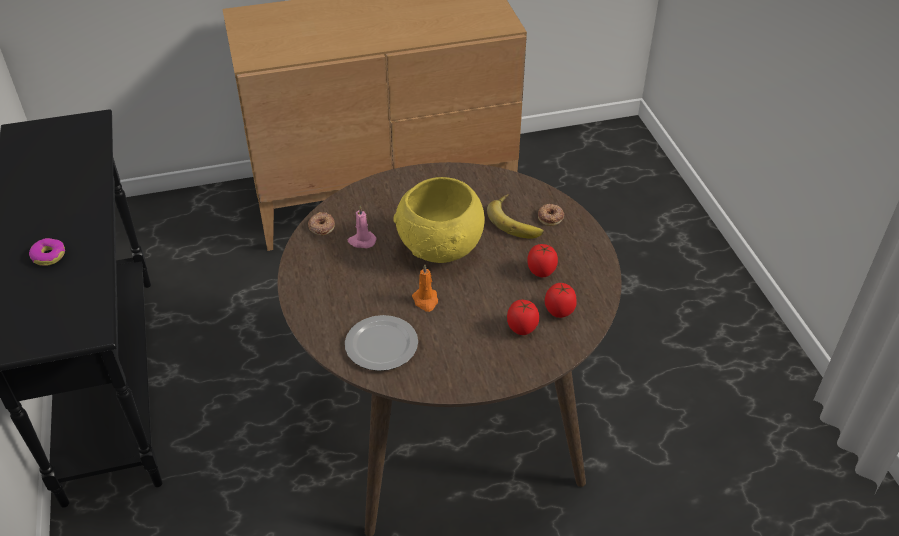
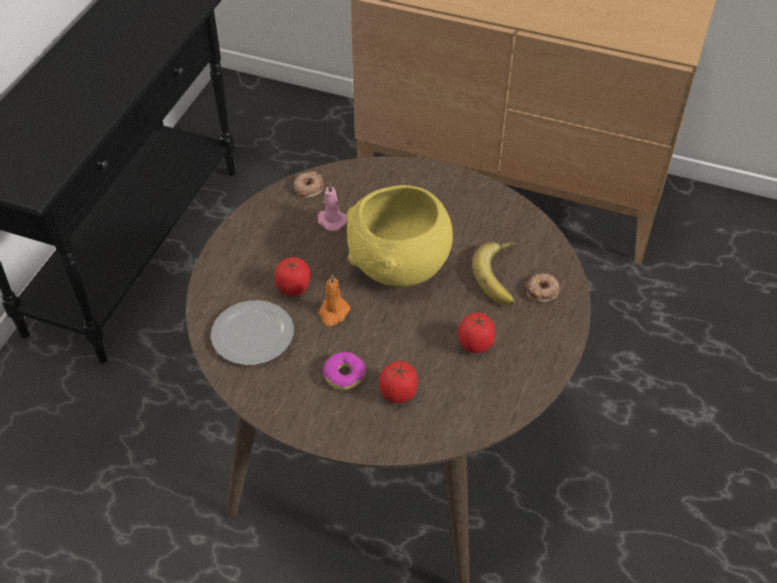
camera: 35 degrees right, 5 degrees up
donut [29,238,65,266] -> donut moved to [323,352,366,390]
tomato [545,283,577,318] -> tomato moved to [275,257,311,296]

